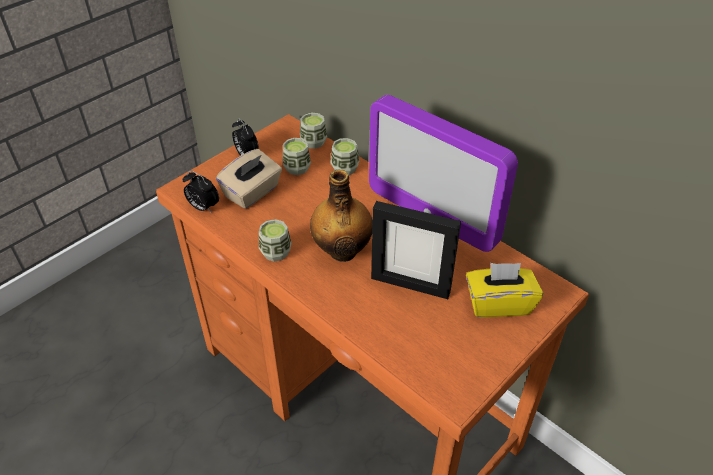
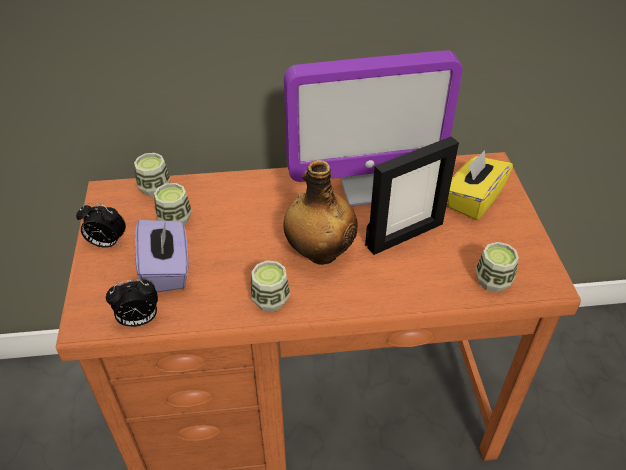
camera: 50 degrees left, 0 degrees up
beige tissue box [216,149,282,209] -> purple tissue box [135,217,189,293]
cup [330,138,359,175] -> cup moved to [476,242,519,292]

